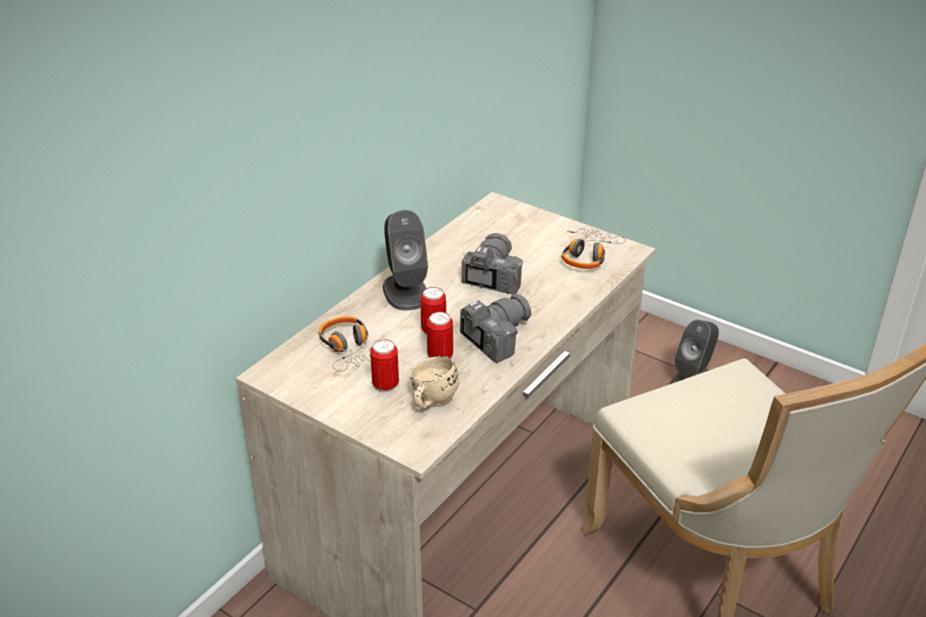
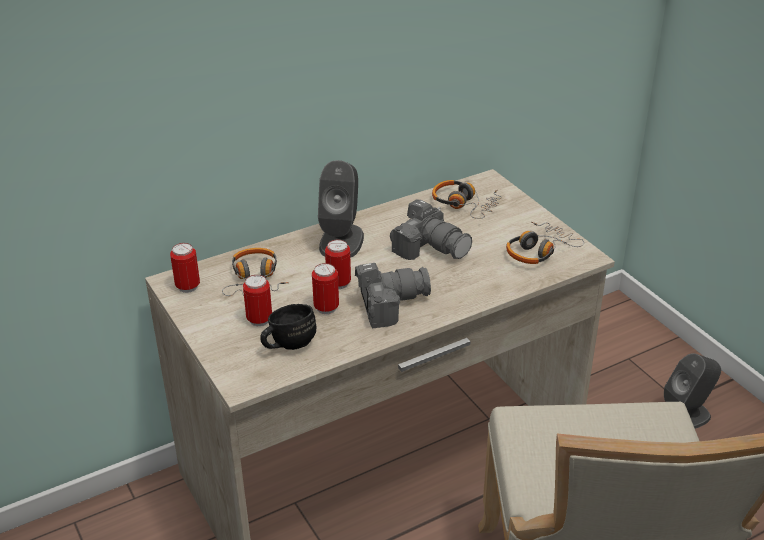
camera: 25 degrees right, 0 degrees up
beige mug [409,356,459,408] -> black mug [260,304,316,350]
camera [462,233,523,294] -> camera turned 90 degrees clockwise [390,199,472,260]
none -> can [170,243,200,293]
none -> headphones [432,180,502,219]

